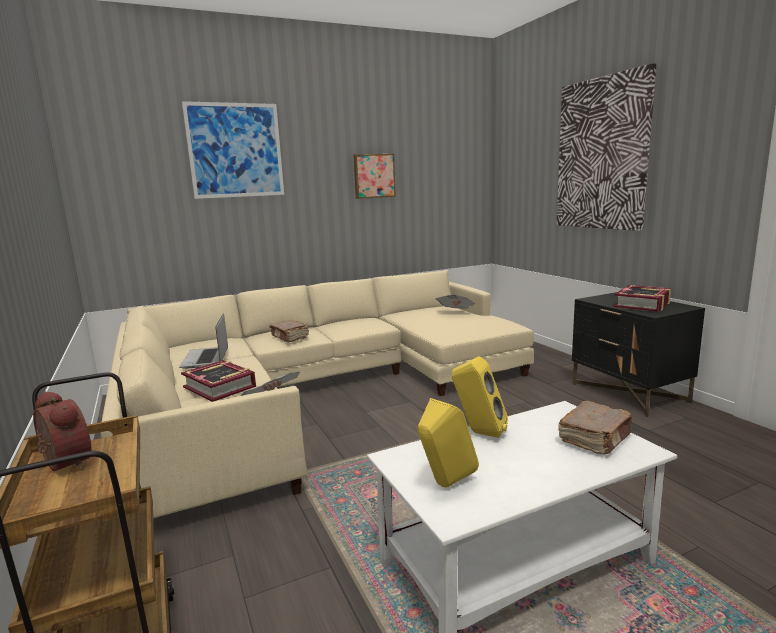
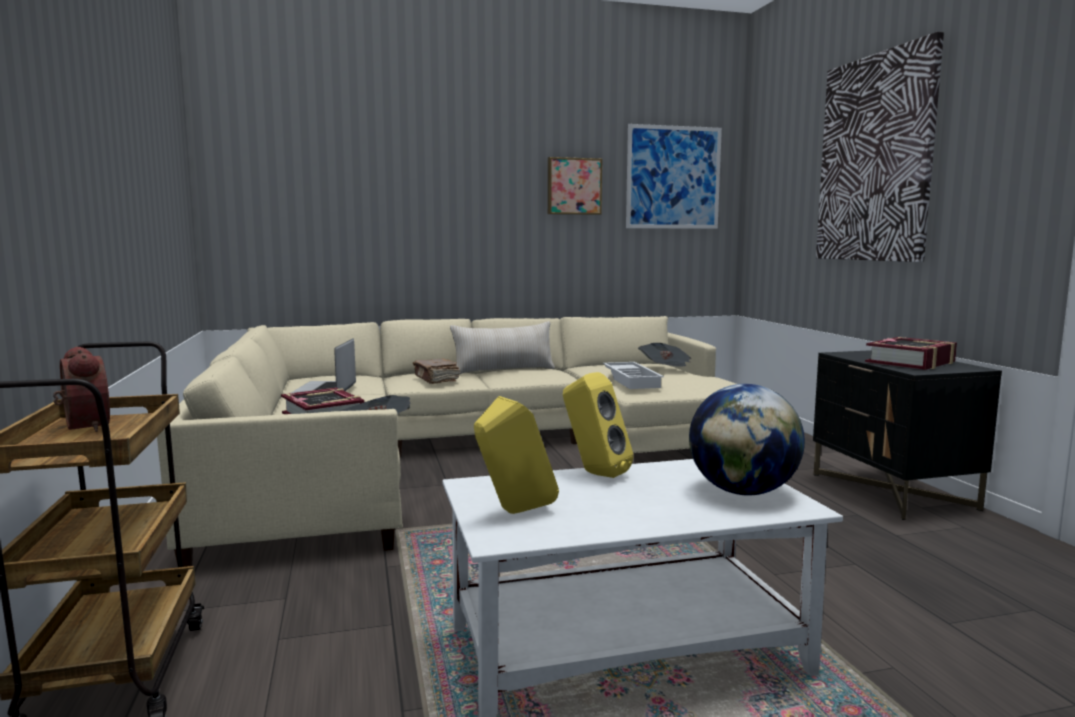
camera: 10 degrees right, 5 degrees down
picture [182,101,284,199] -> picture moved to [626,124,722,229]
brown book [558,401,632,455] -> globe [689,384,805,495]
none -> beige pillow [450,321,555,374]
none -> white tray [603,362,664,389]

